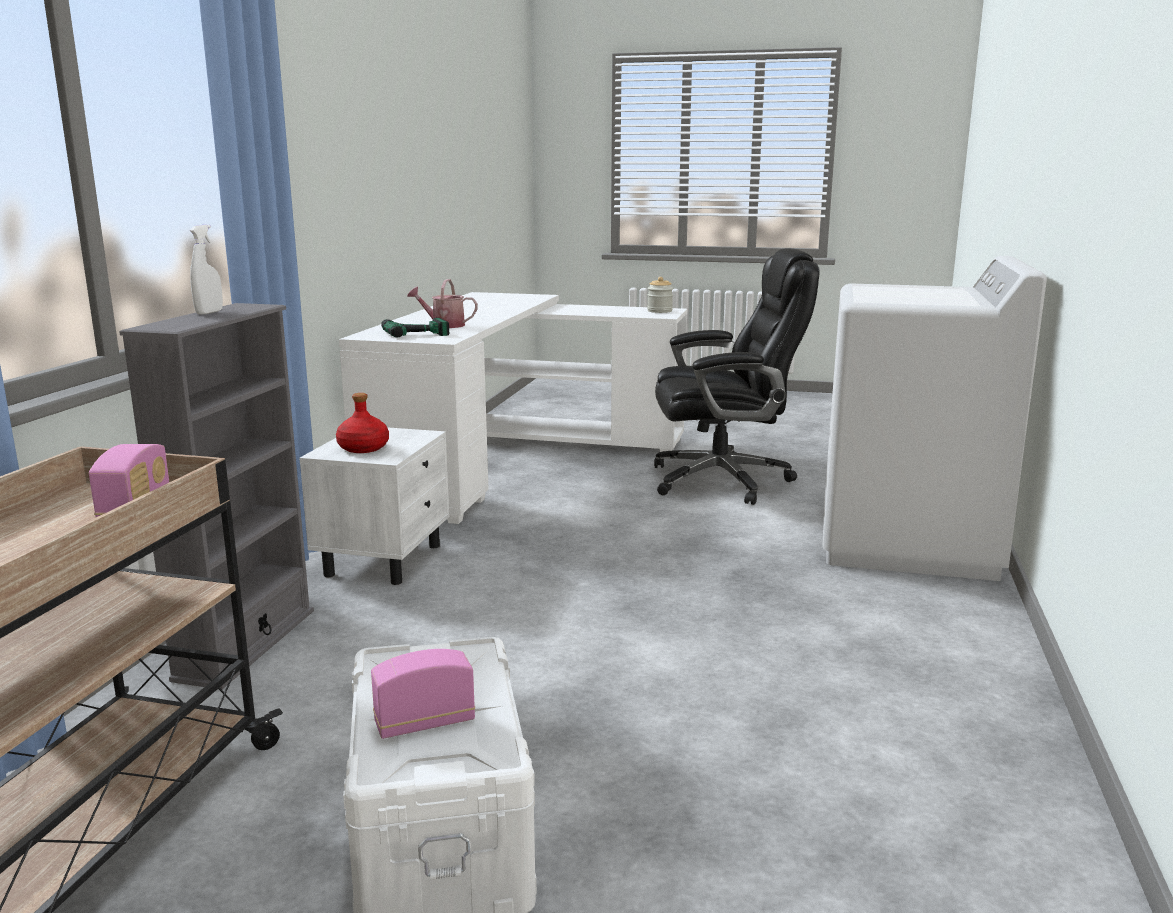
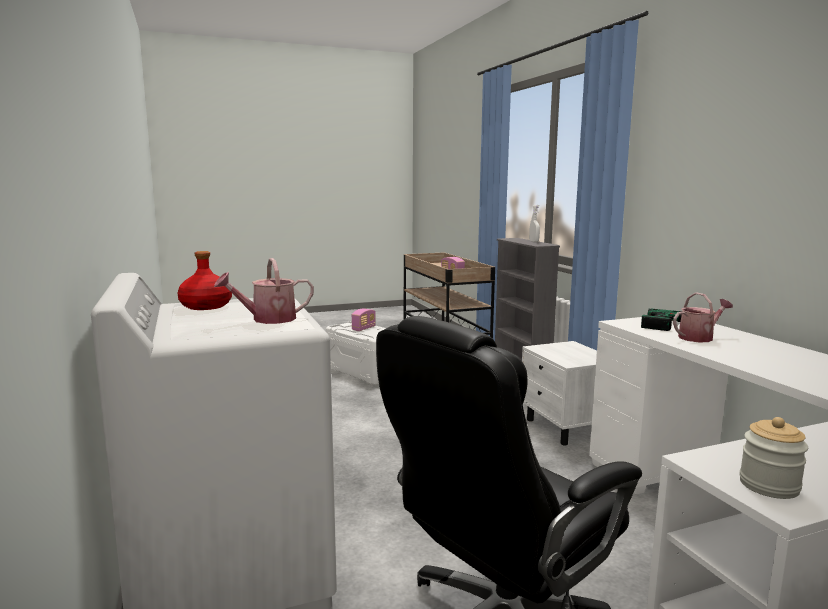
camera: 145 degrees right, 5 degrees down
red bottle [336,393,389,453] -> red bottle moved to [178,251,232,310]
none -> watering can [214,258,314,324]

